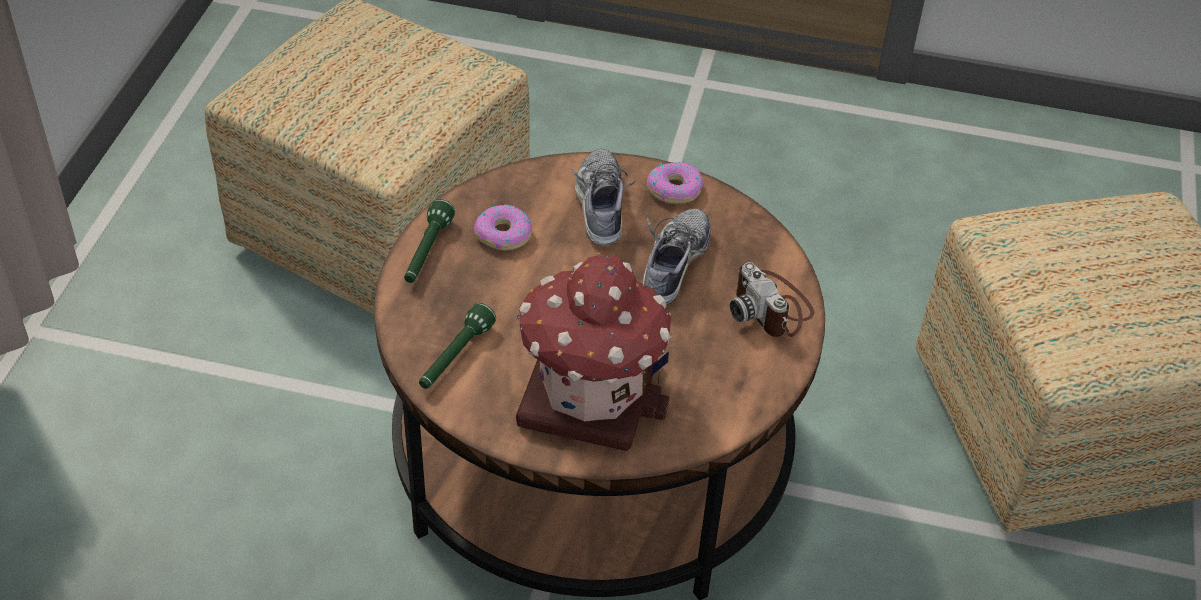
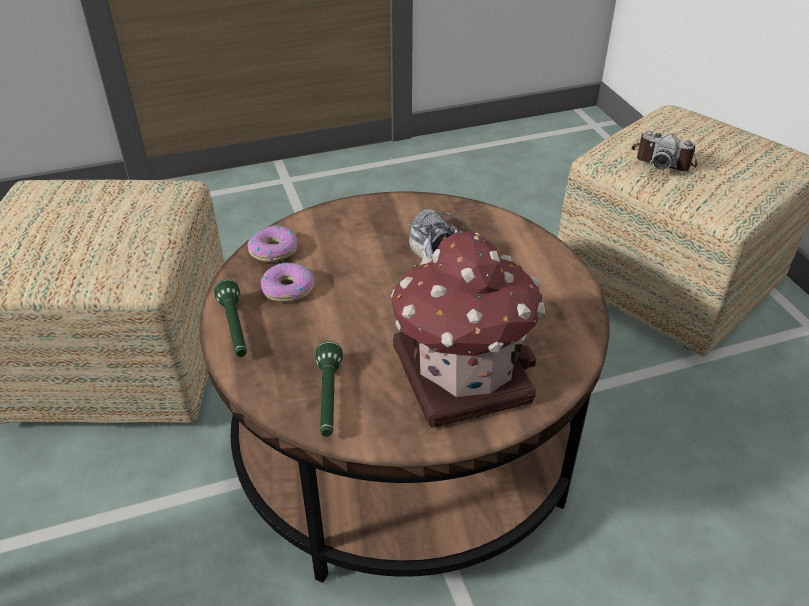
camera: 30 degrees left, 5 degrees down
shoe [569,149,635,246] -> none
donut [647,162,703,204] -> donut moved to [248,225,297,262]
camera [730,262,814,337] -> camera moved to [632,131,698,171]

